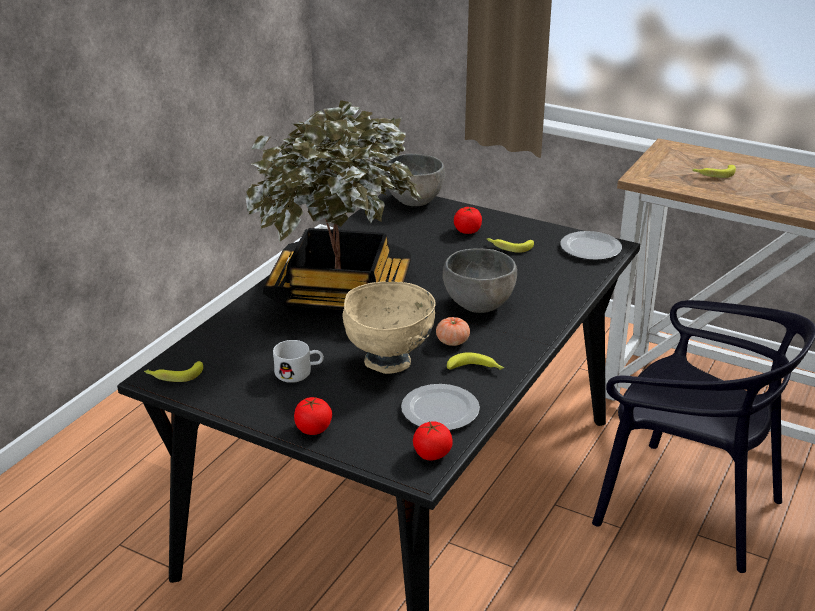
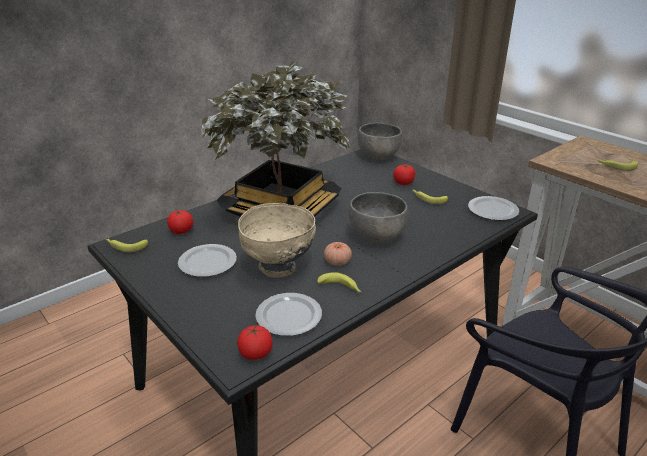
camera: 20 degrees right, 0 degrees up
white mug [273,340,324,383] -> plate [178,244,237,277]
tomato [294,397,332,435] -> tomato moved to [167,210,193,234]

